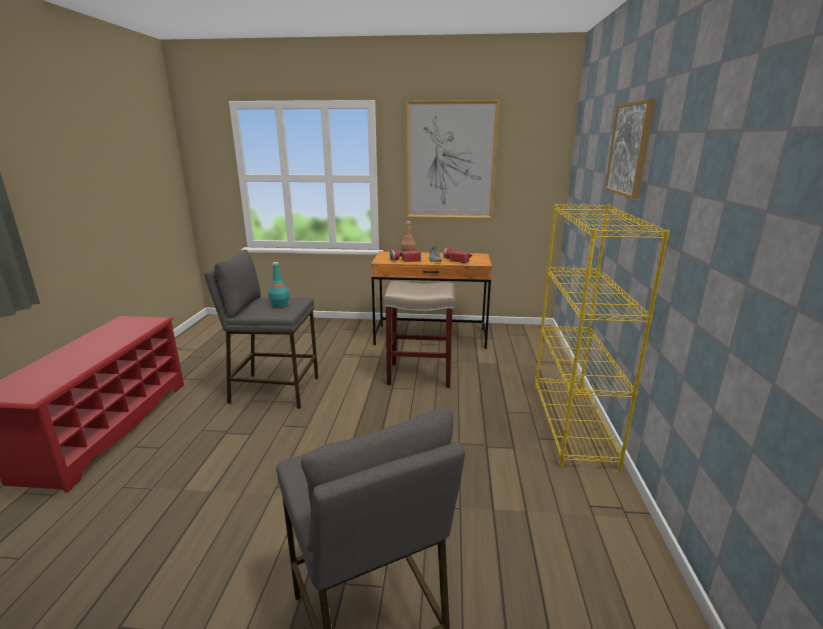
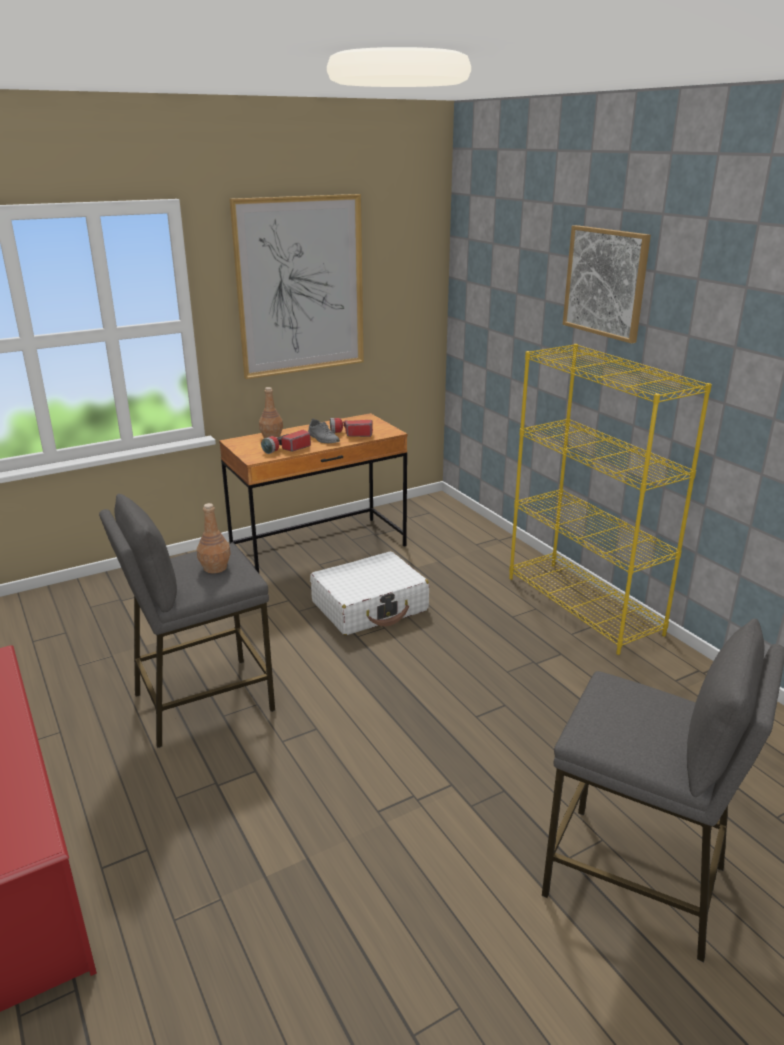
camera: 35 degrees left, 5 degrees up
turquoise bottle [268,262,290,307] -> brown bottle [197,503,231,573]
beige stool [384,281,455,388] -> white suitcase [310,552,429,635]

